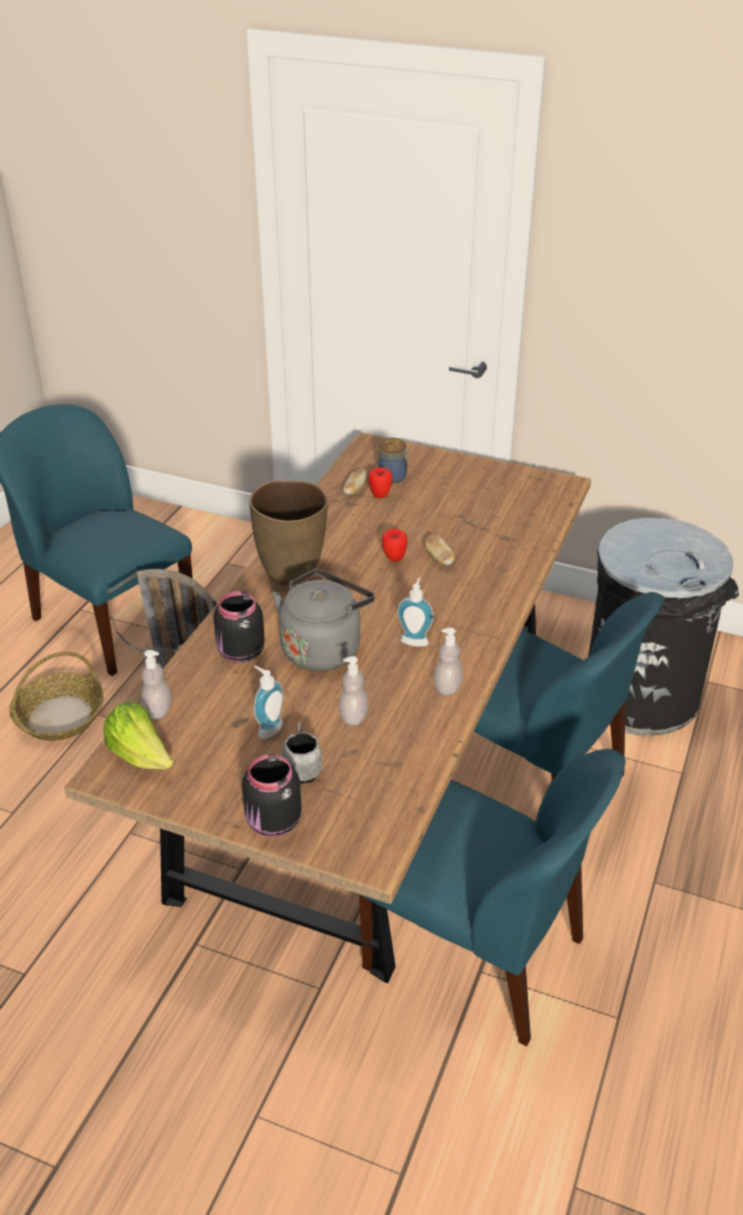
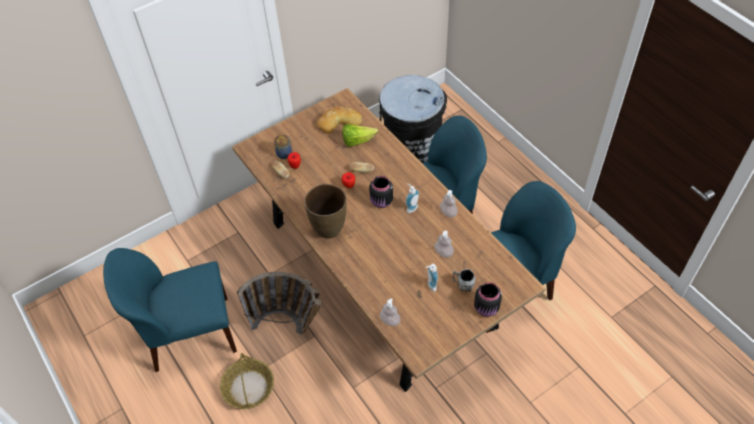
camera: 55 degrees left, 15 degrees up
lettuce [103,702,173,769] -> lettuce moved to [342,124,378,147]
black jar [213,591,265,663] -> black jar moved to [369,176,393,208]
grey kettle [273,569,375,671] -> none
none -> bread [317,106,363,134]

